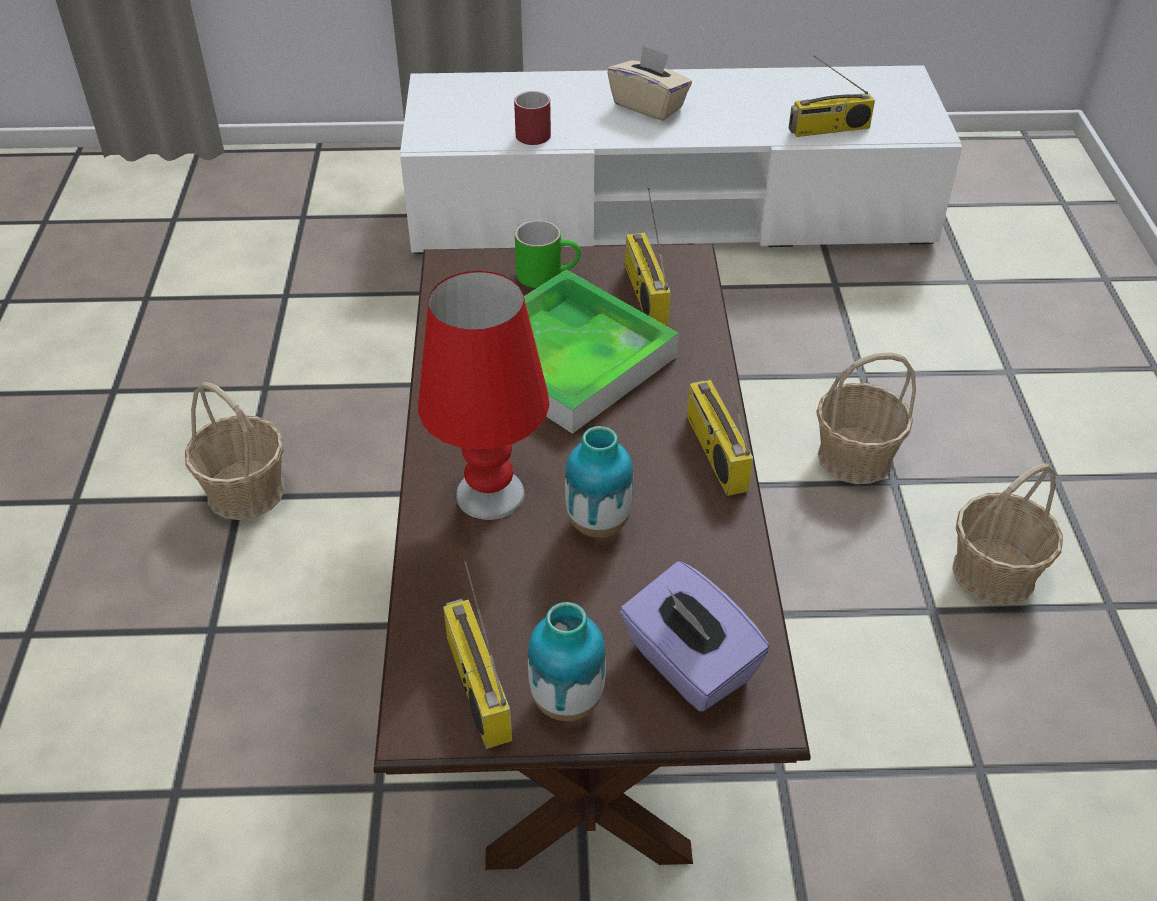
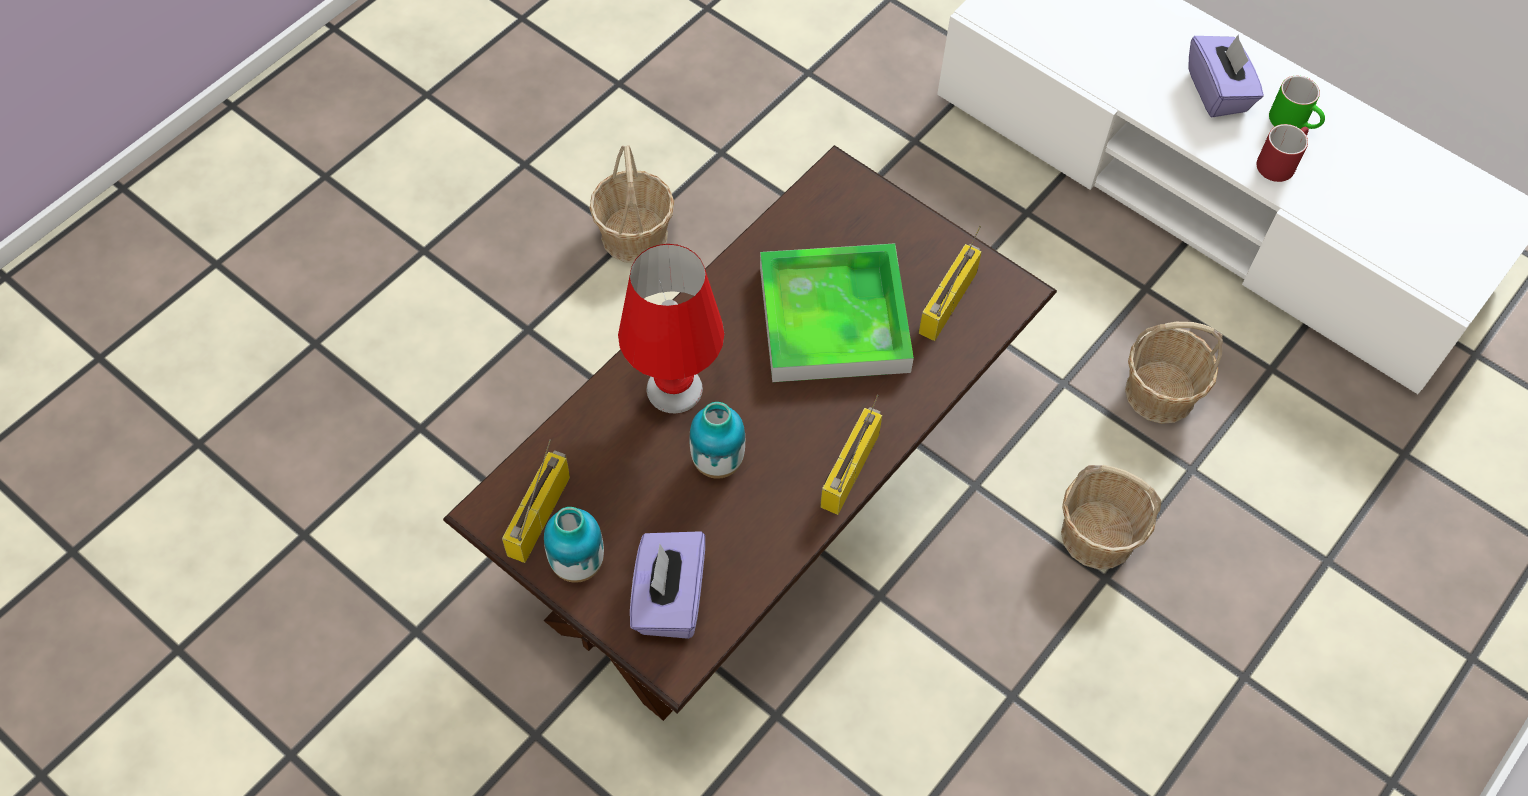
camera: 40 degrees right, 15 degrees up
red mug [514,91,551,145] -> red mug moved to [1257,124,1309,182]
green mug [515,220,581,288] -> green mug moved to [1269,76,1325,129]
beige tissue box [607,45,692,121] -> purple tissue box [1188,34,1264,117]
radio [789,55,875,137] -> none
basket [952,463,1063,605] -> basket moved to [1125,322,1223,424]

